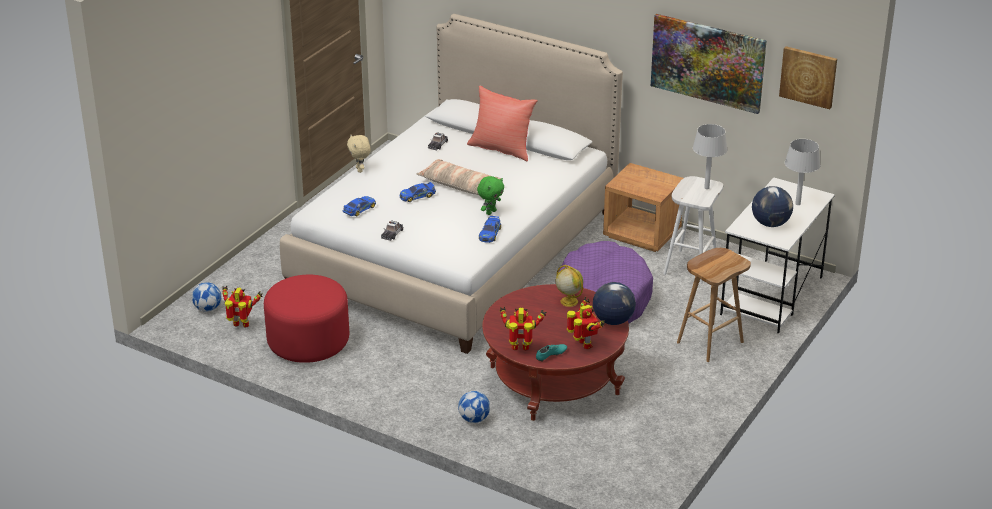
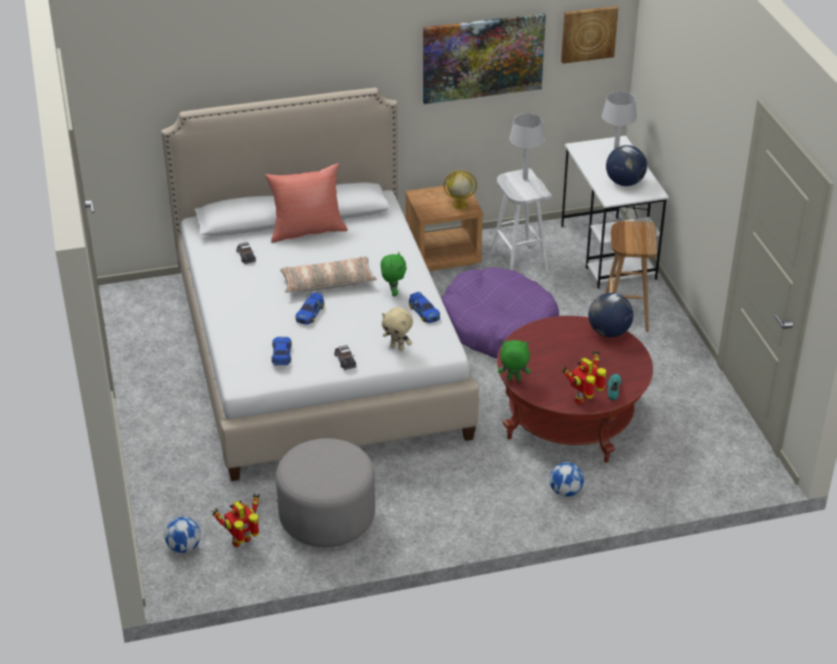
camera: 45 degrees left, 5 degrees up
red ottoman [264,275,349,363] -> grey ottoman [276,438,375,547]
beige plush toy [347,135,371,173] -> beige plush toy moved to [382,307,413,351]
globe [556,265,583,307] -> globe moved to [443,171,477,209]
toy robot [567,297,605,349] -> none
none -> green plush toy [498,340,530,380]

